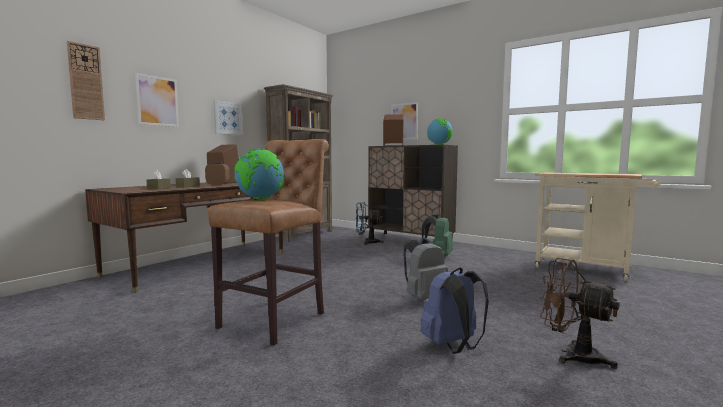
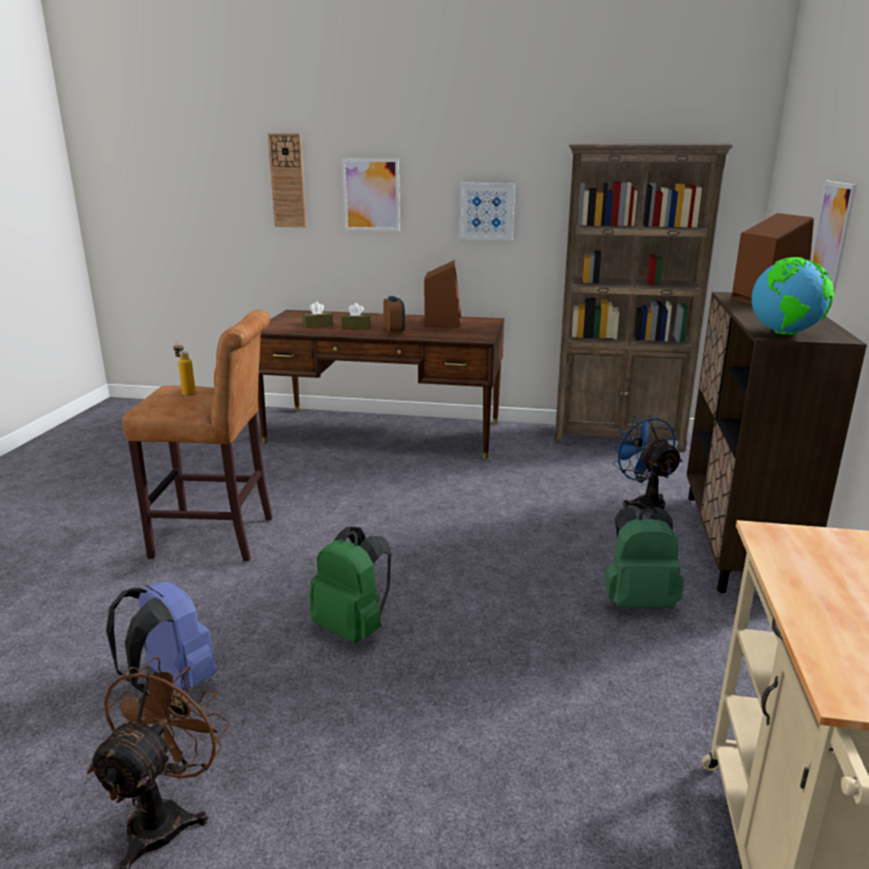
camera: 65 degrees right, 15 degrees up
globe [234,149,285,199] -> bottle [173,340,196,396]
grey backpack [404,237,448,300] -> green backpack [310,527,392,643]

